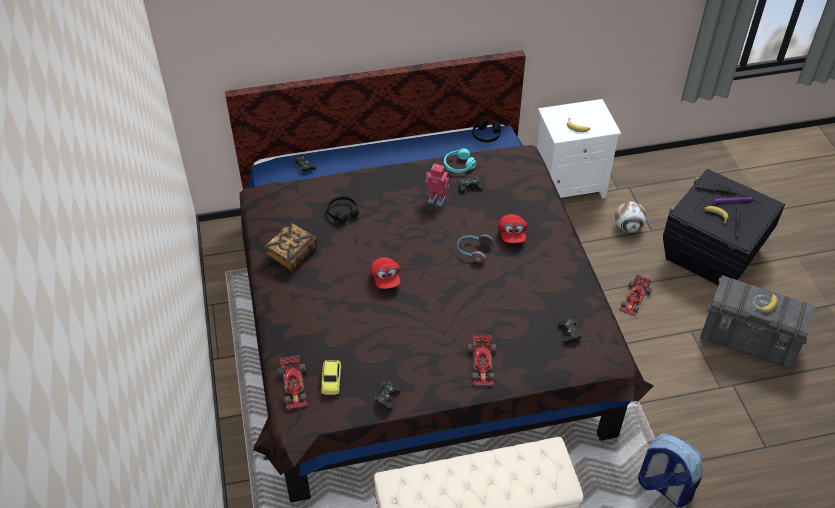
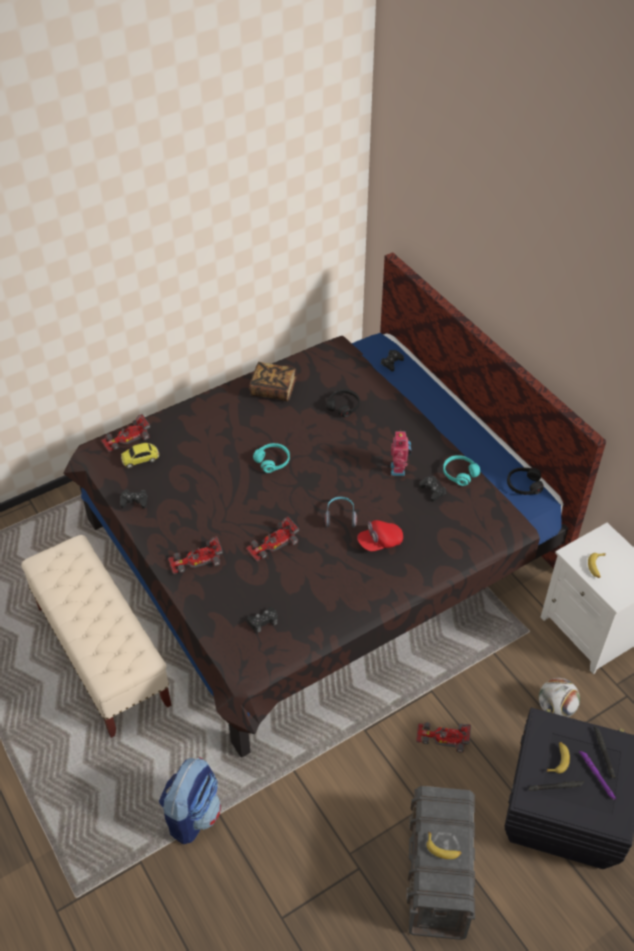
camera: 70 degrees right, 0 degrees up
red cap [370,257,401,289] -> turquoise headphones [253,443,290,473]
none -> toy car [246,516,299,561]

